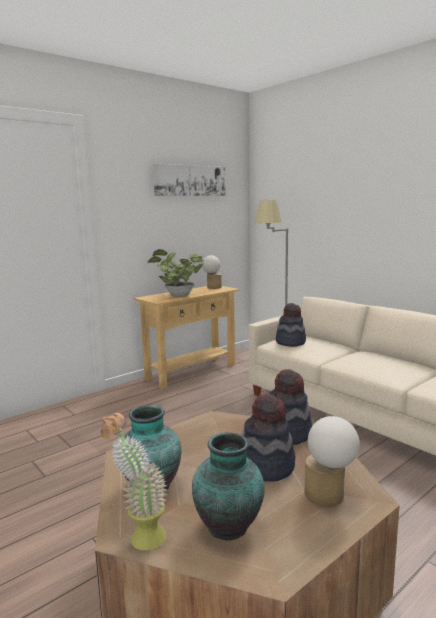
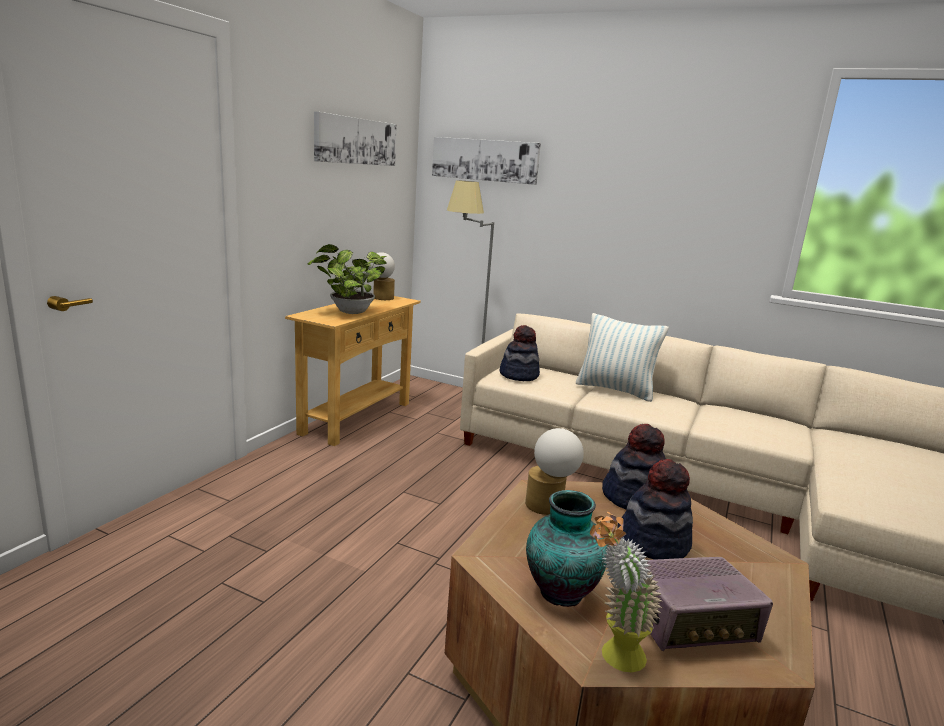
camera: 25 degrees left, 5 degrees up
vase [192,432,264,540] -> radio [645,557,773,651]
table lamp [305,416,360,507] -> table lamp moved to [525,428,584,515]
none -> picture [432,137,541,185]
none -> pillow [576,313,669,402]

